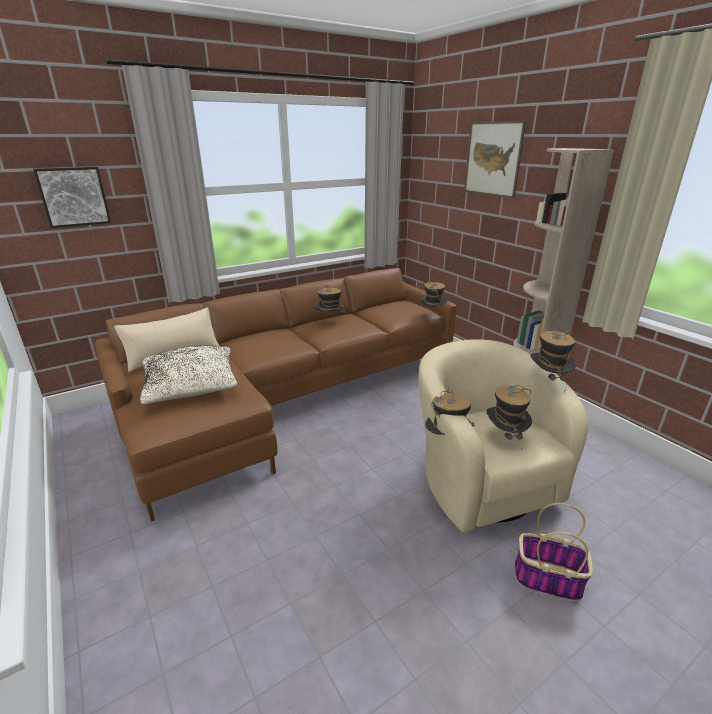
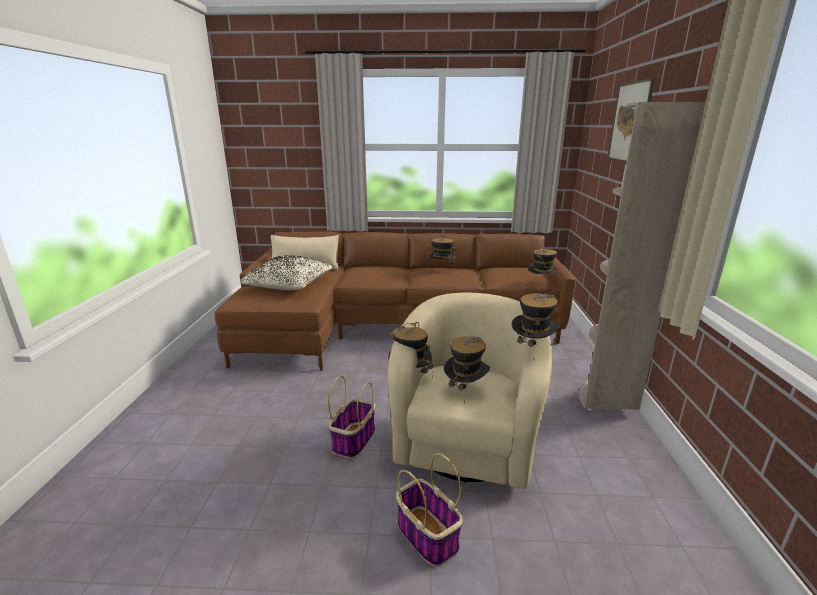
camera: 35 degrees right, 5 degrees down
picture [34,167,111,228] -> none
none -> basket [328,376,375,459]

